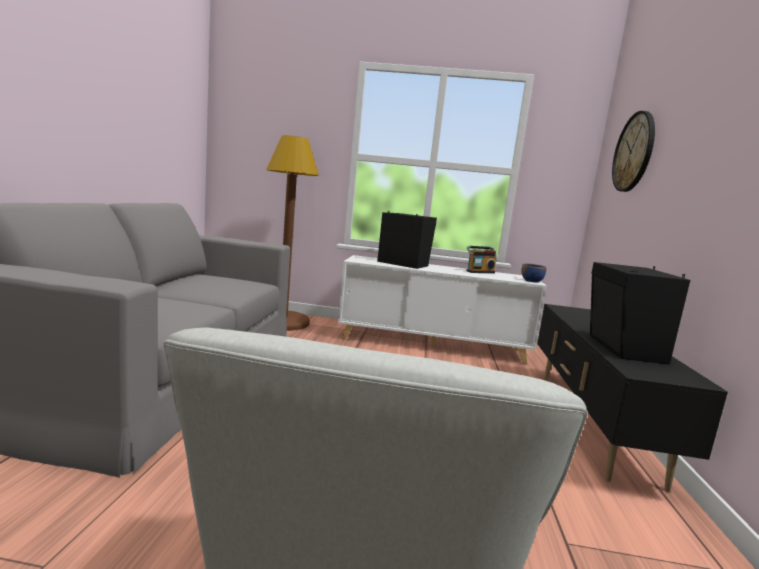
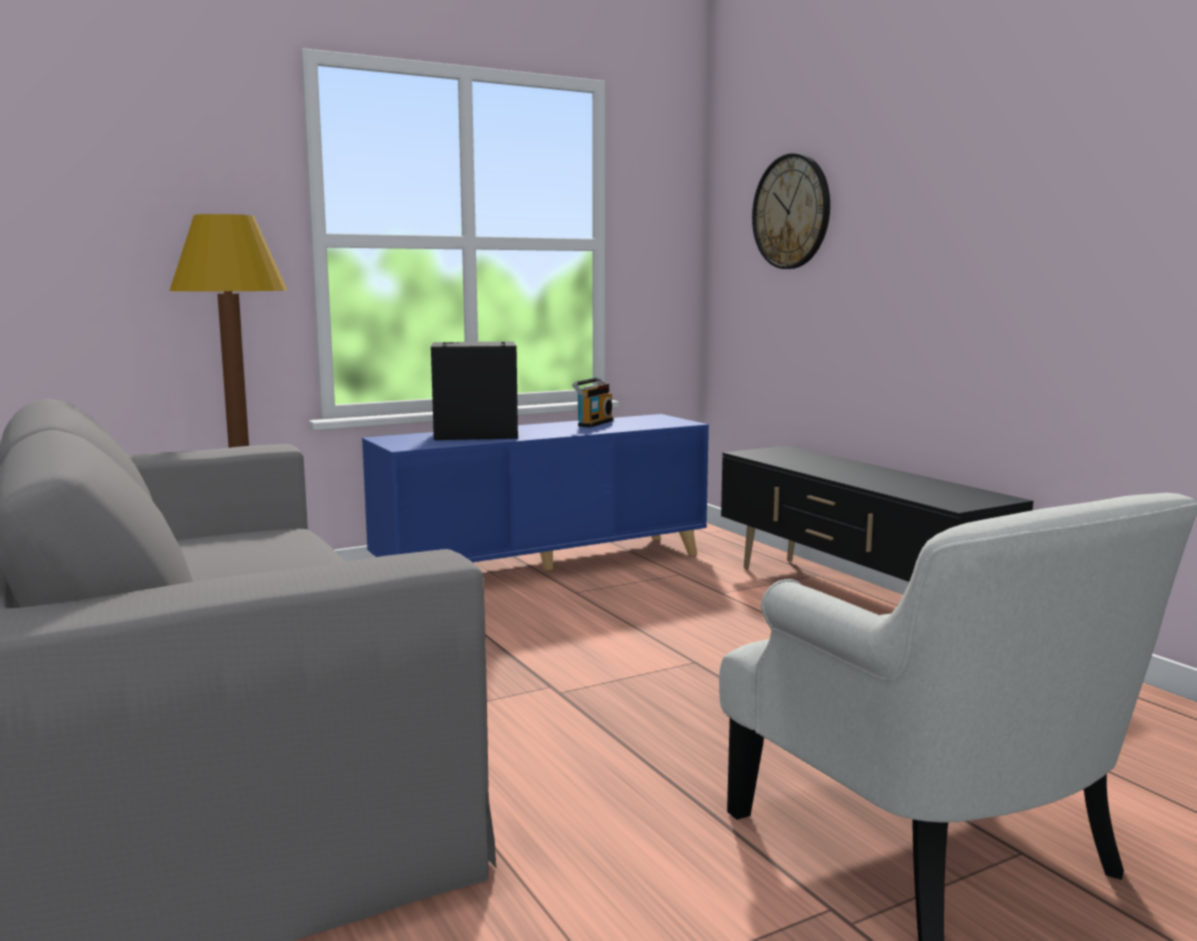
camera: 35 degrees left, 0 degrees up
white cabinet [338,255,547,365] -> blue cabinet [362,414,709,570]
blue bowl [521,263,546,282] -> none
black speaker [590,262,690,364] -> none

